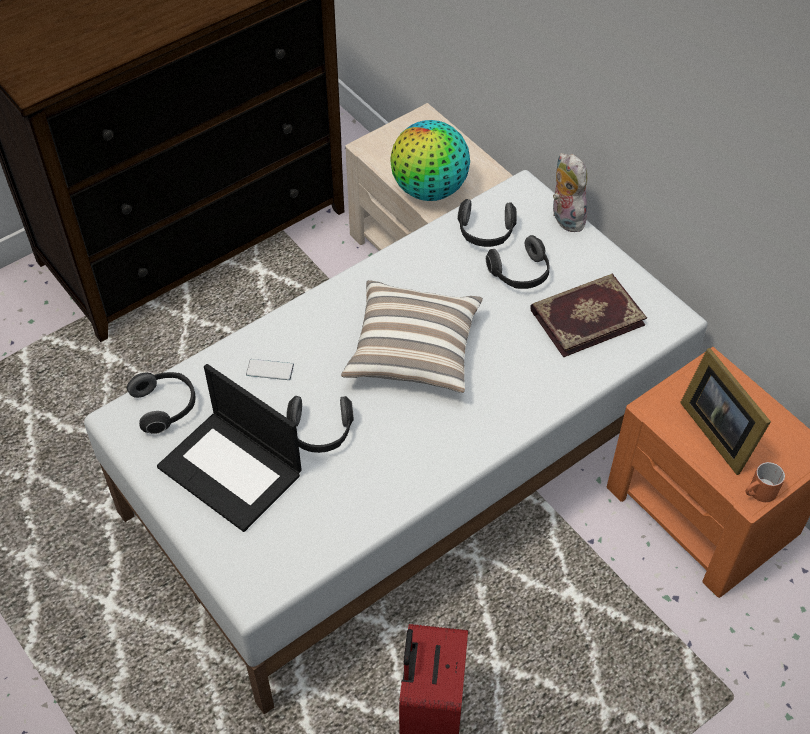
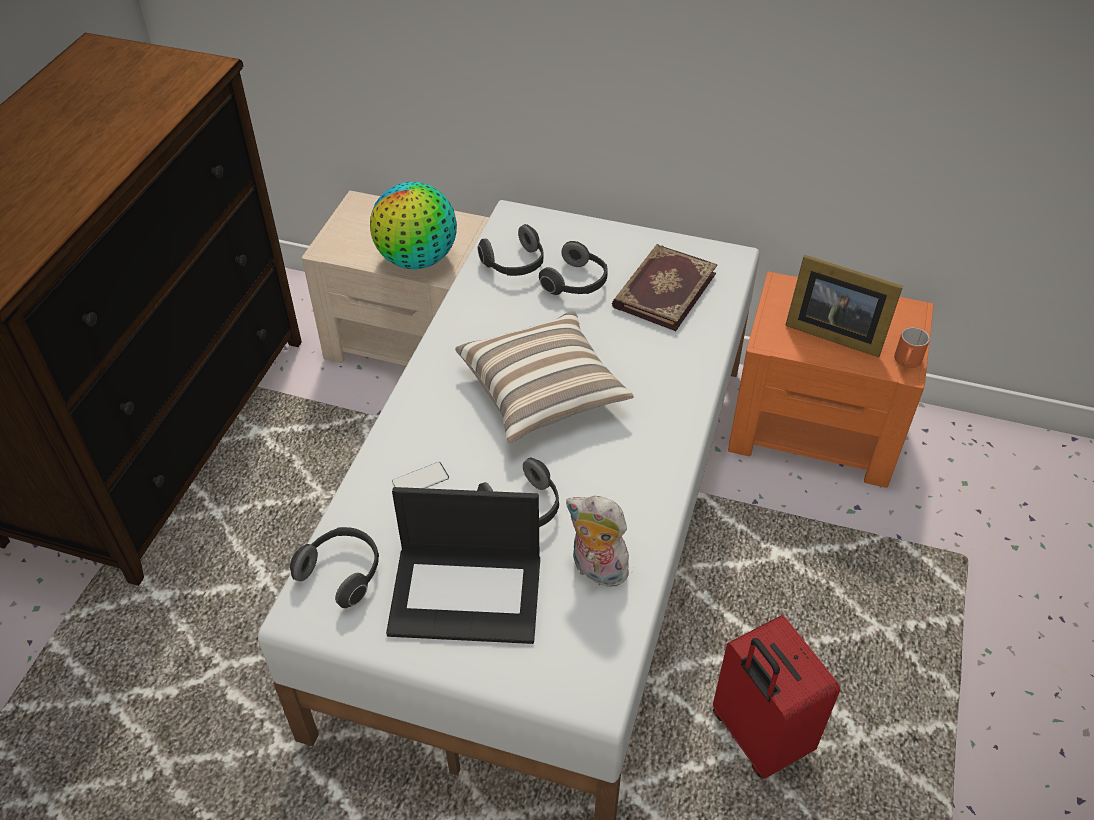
camera: 35 degrees left, 5 degrees down
plush toy [552,153,589,232] -> plush toy moved to [566,496,629,589]

